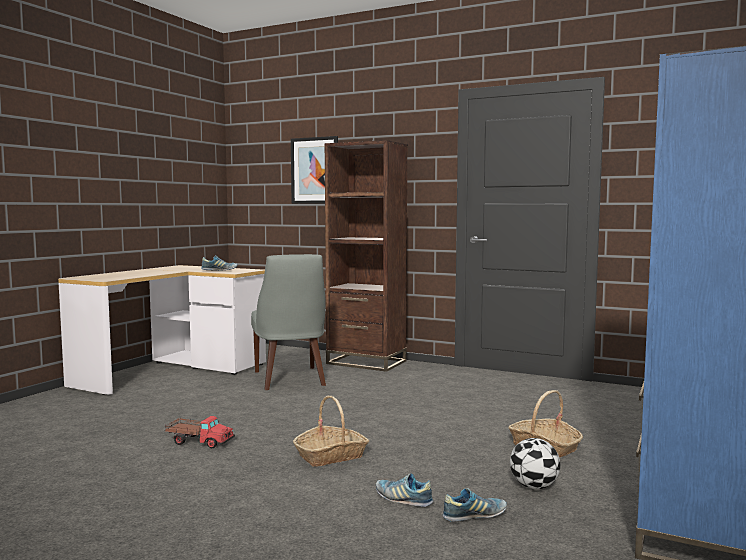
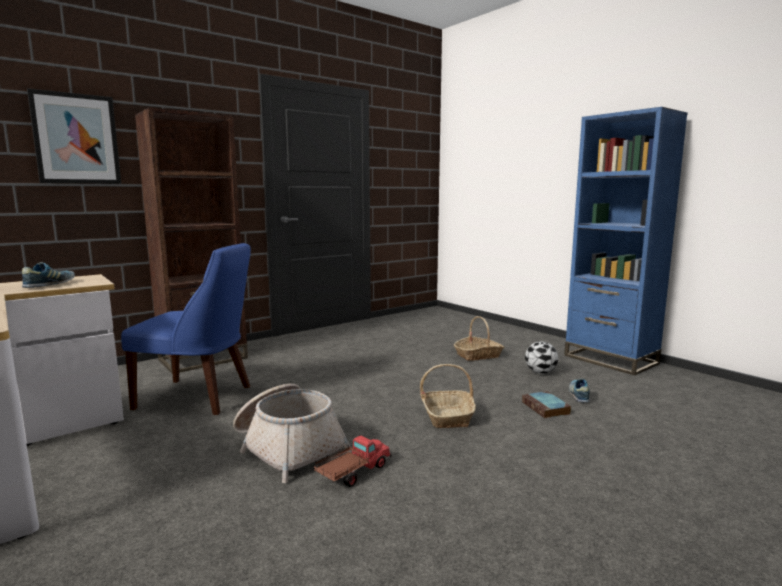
camera: 65 degrees left, 5 degrees up
grey chair [251,254,326,390] -> blue chair [121,243,251,415]
shoe [376,474,433,507] -> book [522,391,571,418]
none -> basket [233,384,352,483]

